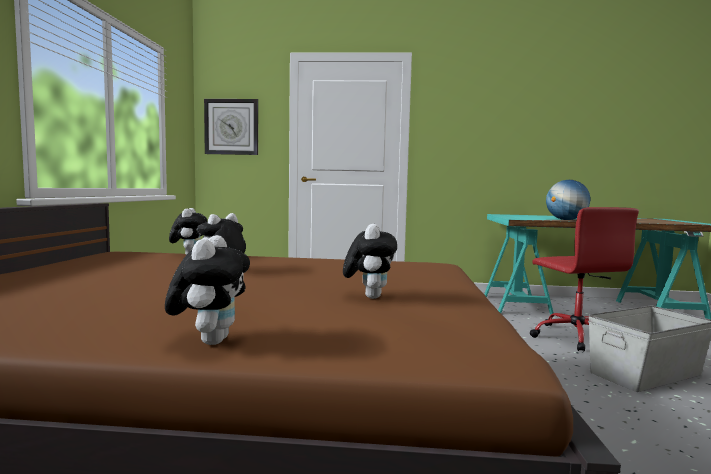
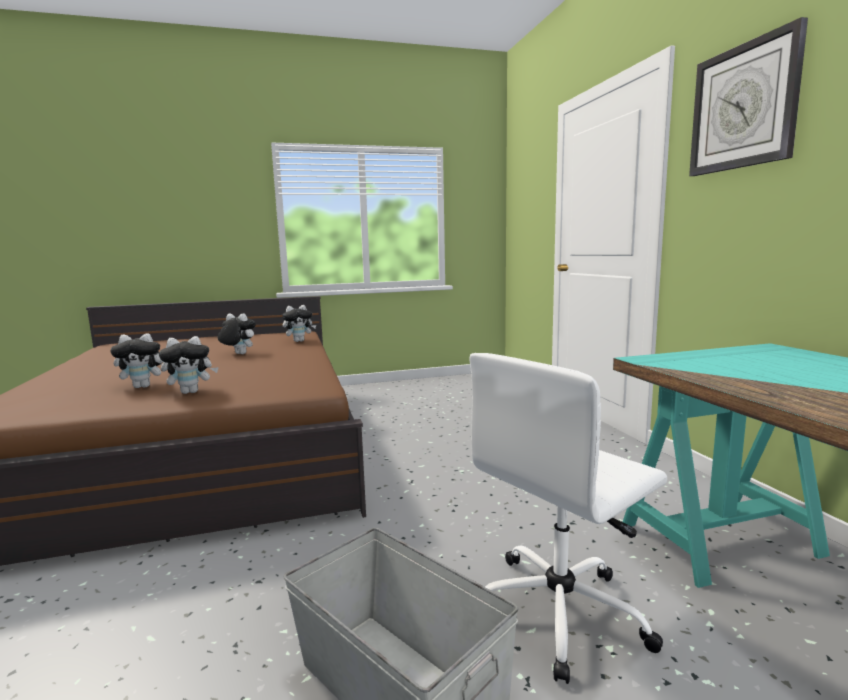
camera: 70 degrees right, 5 degrees up
plush toy [165,235,250,345] -> plush toy moved to [159,336,219,394]
wall clock [204,99,258,155] -> wall clock moved to [689,17,808,176]
red office chair [530,207,639,352] -> white office chair [470,353,667,684]
globe [546,180,590,220] -> none

